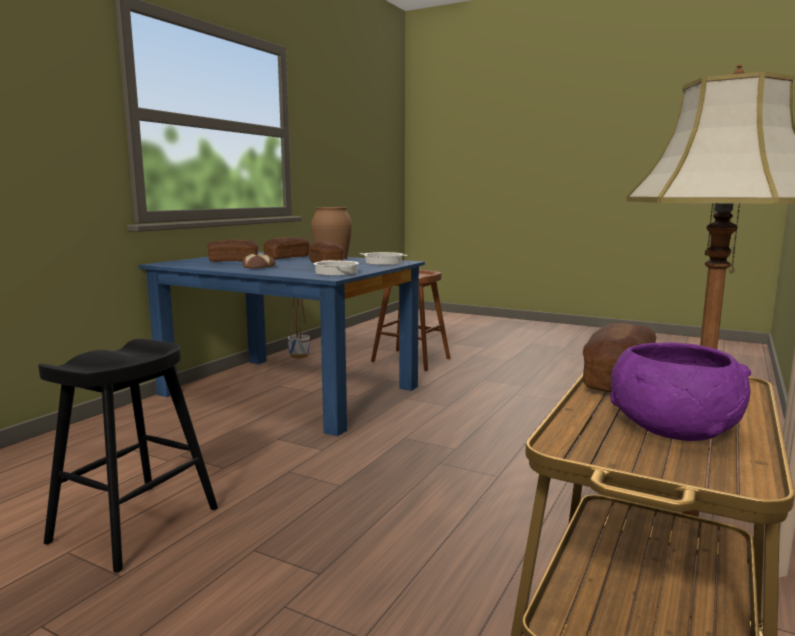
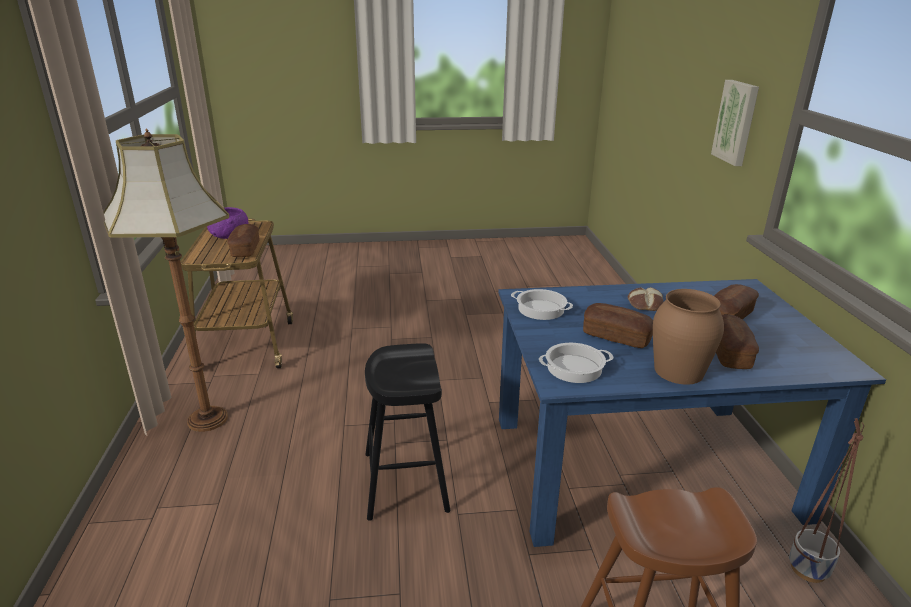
camera: 145 degrees right, 15 degrees up
black stool [38,339,218,573] -> black stool moved to [365,343,450,521]
none -> picture [711,80,759,166]

